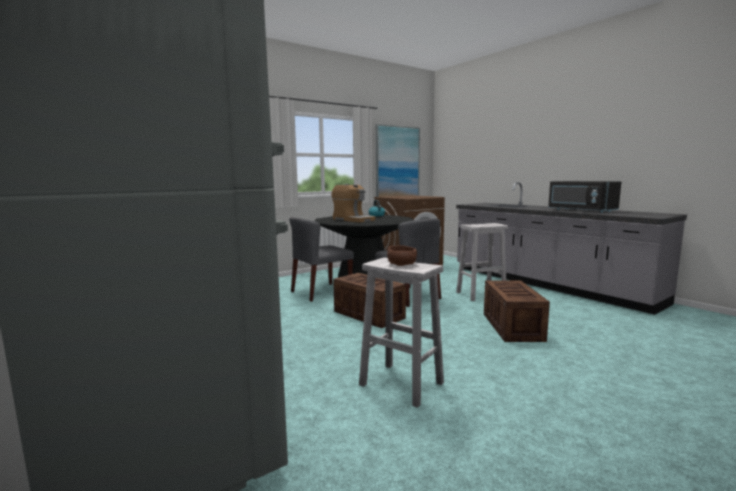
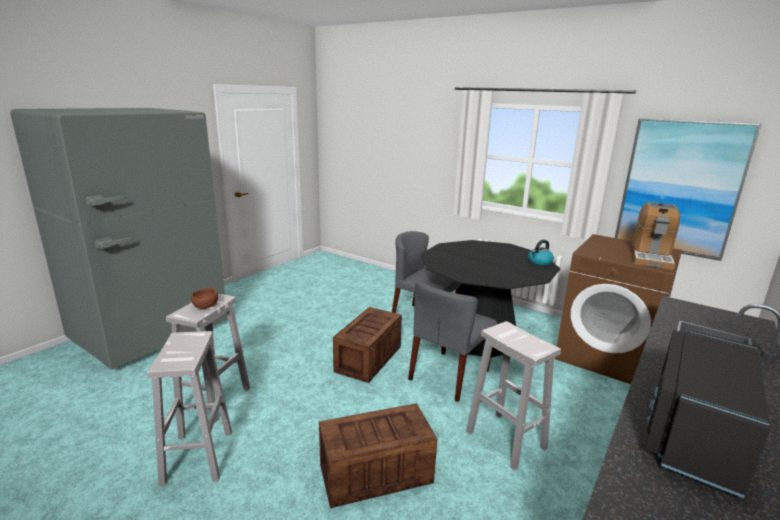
camera: 70 degrees right, 10 degrees up
coffee machine [332,184,375,222] -> coffee machine moved to [632,202,680,270]
none -> white stool [147,331,232,486]

